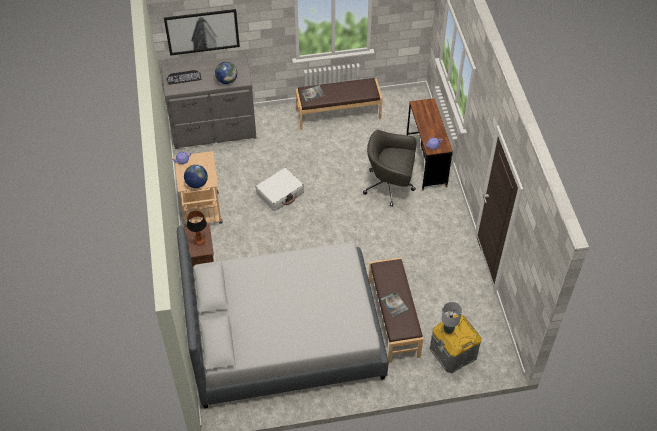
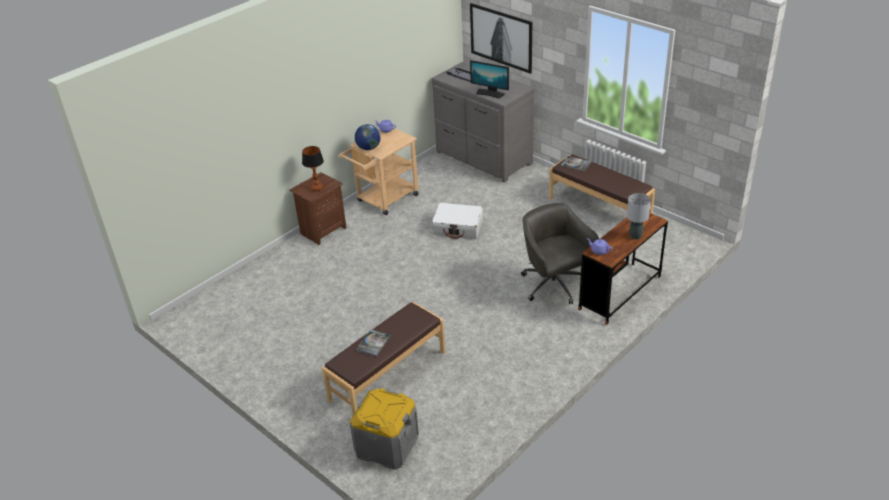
camera: 55 degrees right, 15 degrees down
grey bed [177,226,388,408] -> none
globe [215,62,237,84] -> monitor [470,60,509,99]
grey table lamp [441,302,462,334] -> grey table lamp moved to [627,193,651,240]

